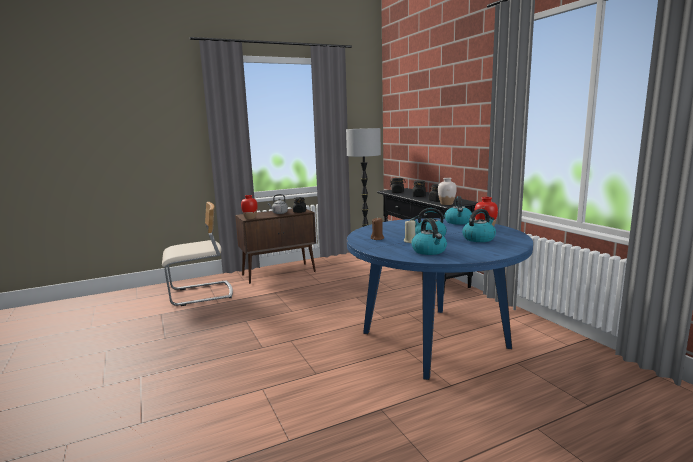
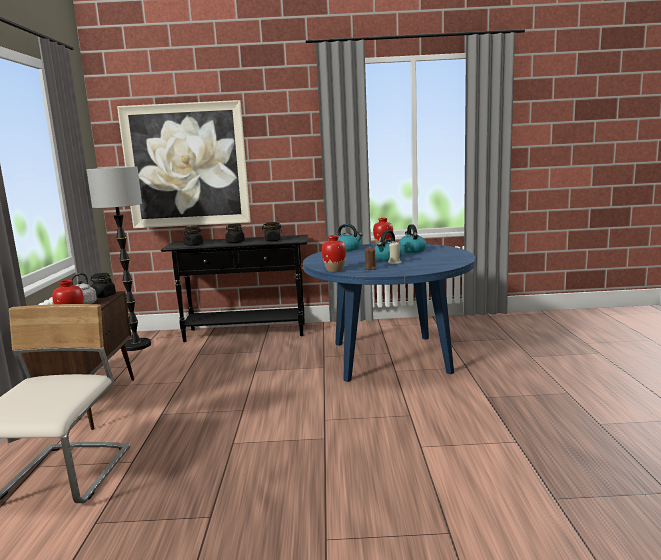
camera: 65 degrees left, 0 degrees up
kettle [411,218,447,255] -> none
white vase [438,178,457,205] -> none
none -> picture [117,100,251,228]
none -> red vase [322,235,346,272]

